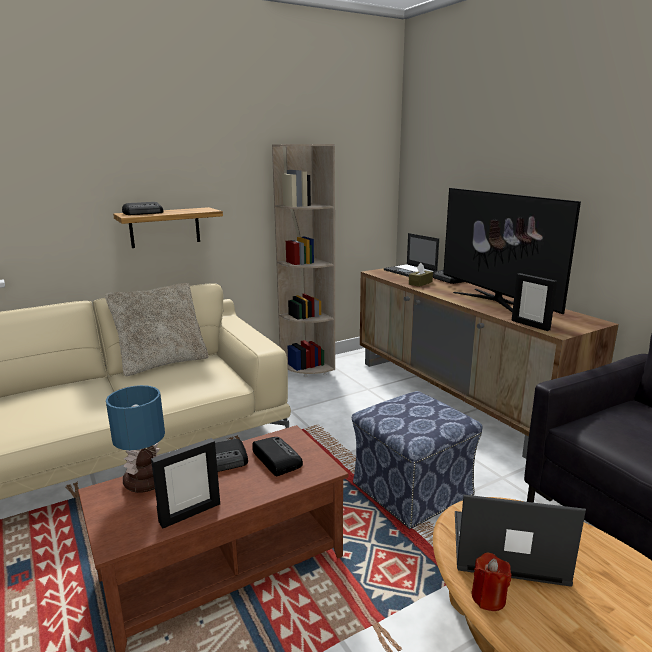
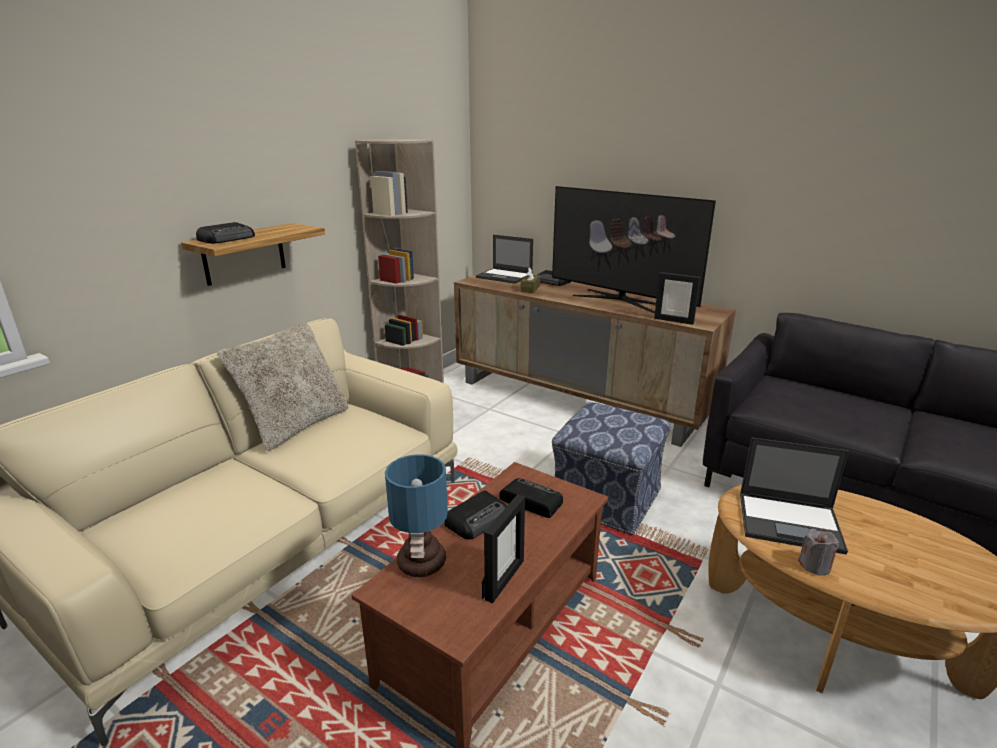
camera: 25 degrees left, 5 degrees up
laptop [455,495,586,587] -> laptop turned 150 degrees counterclockwise [740,437,849,554]
red candle [472,553,511,611] -> grey candle [798,529,839,576]

